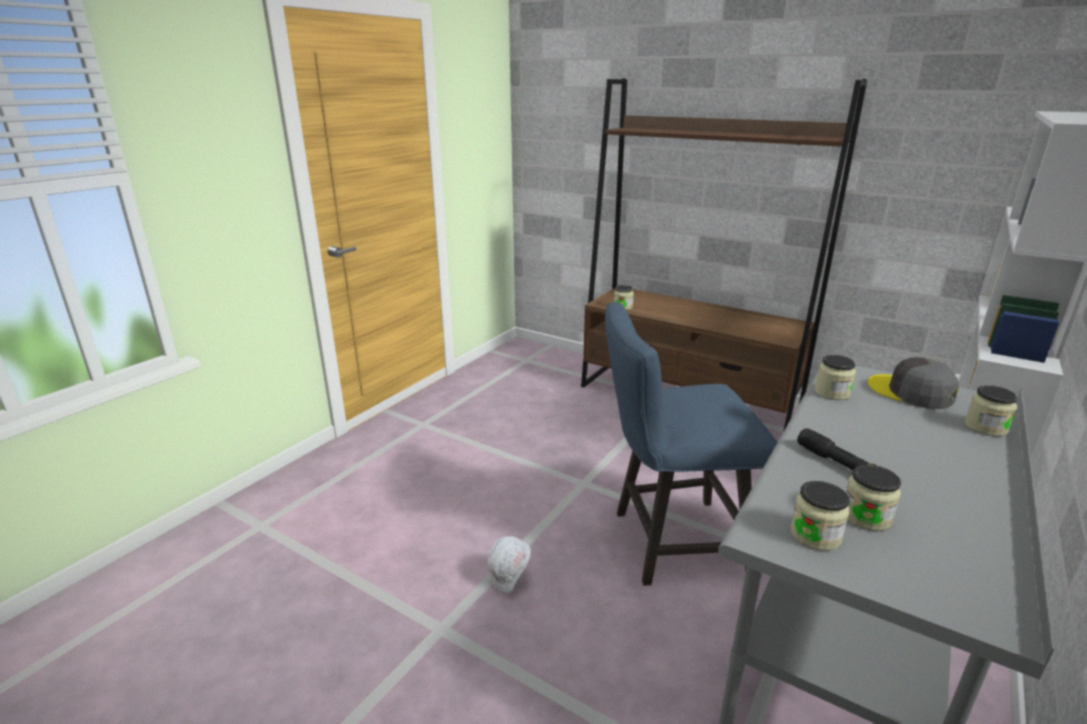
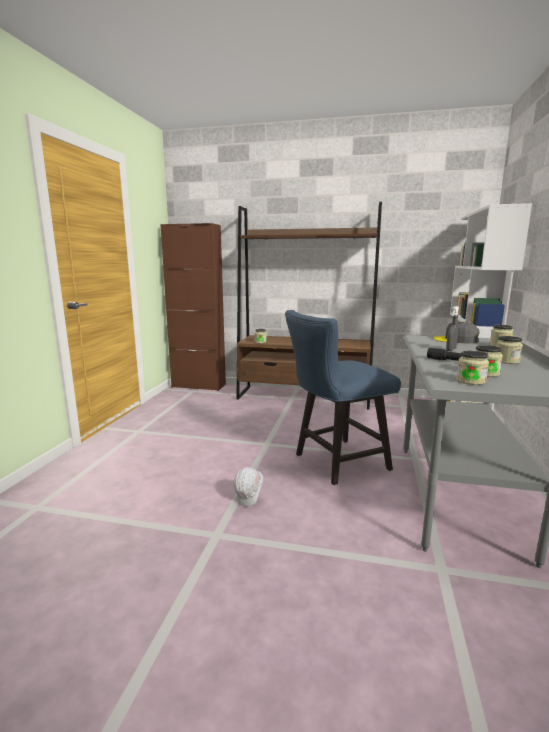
camera: 20 degrees left, 10 degrees down
jar [815,355,856,400] -> jar moved to [496,336,523,364]
none -> brown cabinet [160,223,226,391]
none -> grey spray bottle [446,306,459,351]

